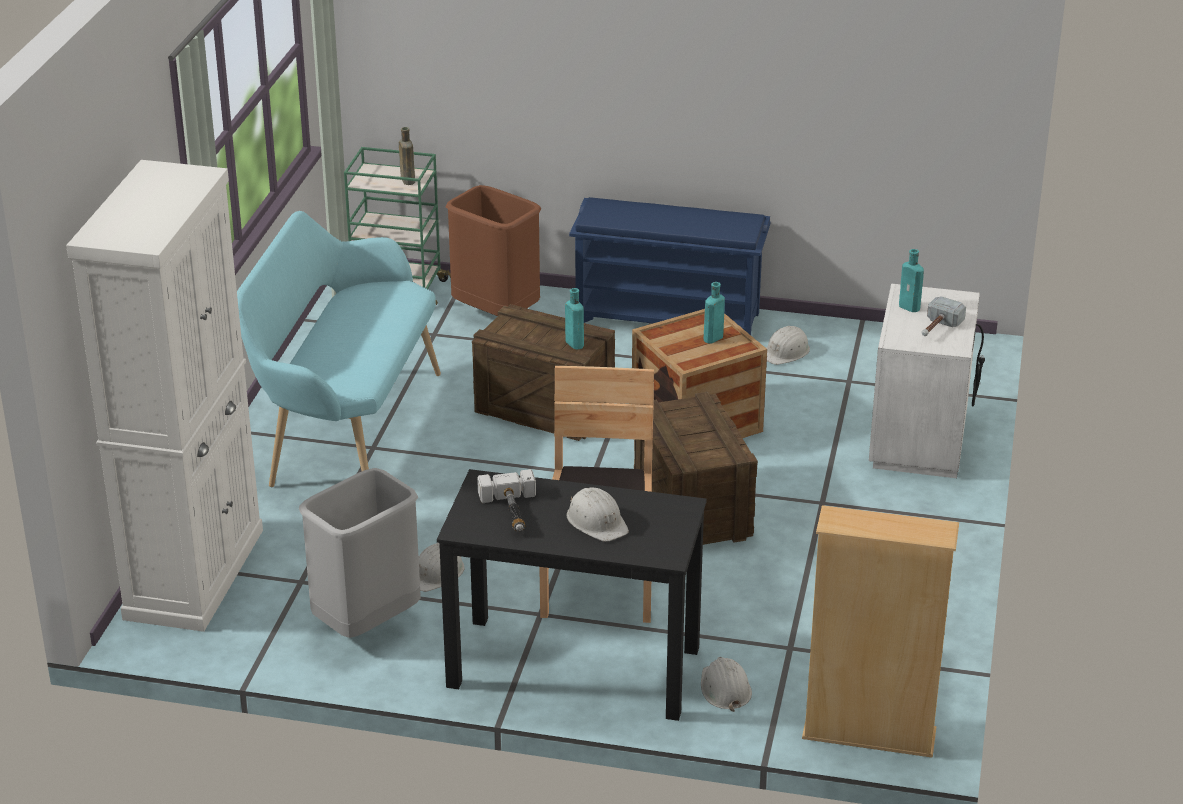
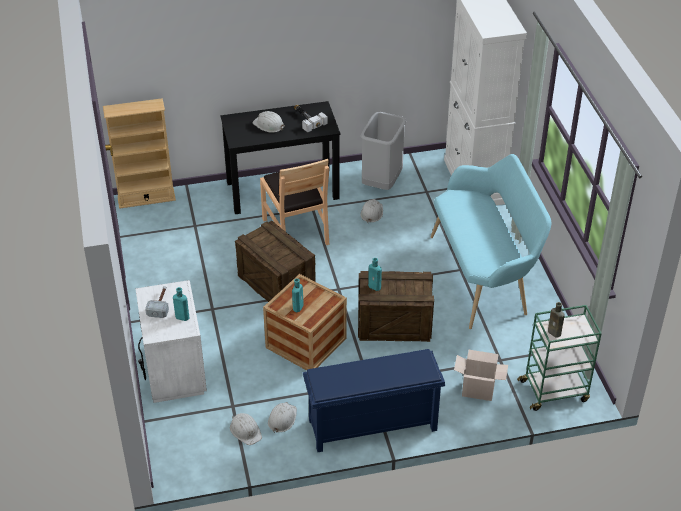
camera: 155 degrees right, 10 degrees up
brown trash can [445,185,541,316] -> cardboard box [454,350,508,401]
white hard hat [701,657,752,712] -> white hard hat moved to [230,413,262,445]

